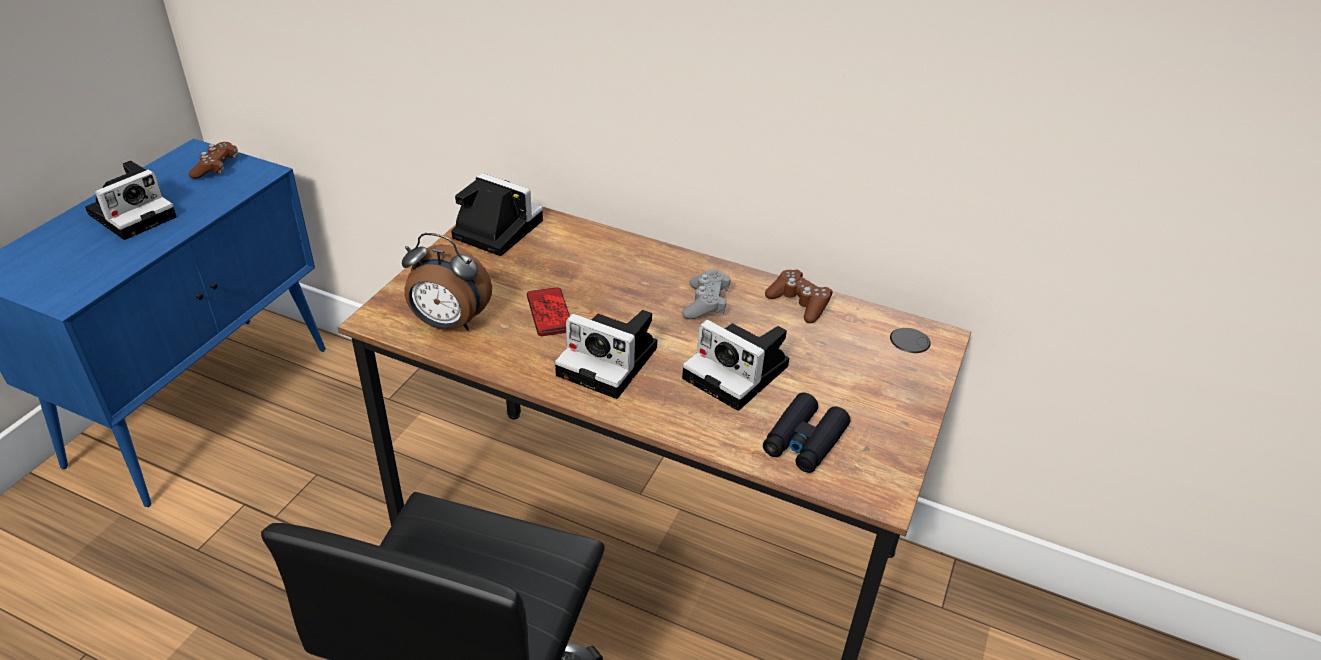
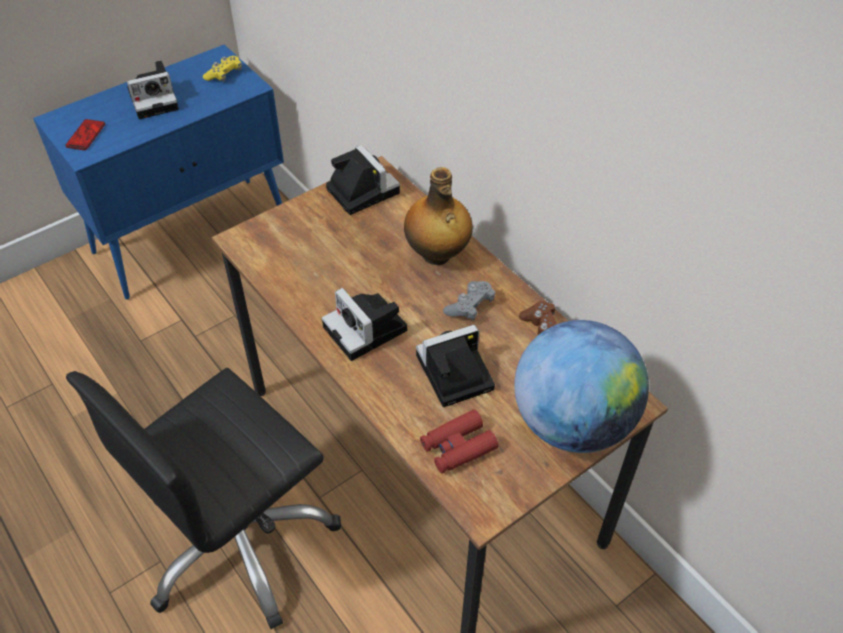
camera: 30 degrees right, 10 degrees up
brown game controller [189,142,238,179] -> yellow game controller [203,56,242,82]
alarm clock [402,233,492,330] -> none
phone [527,287,570,336] -> phone moved to [65,119,105,150]
camera [682,320,789,411] -> camera turned 90 degrees clockwise [416,325,495,407]
black binoculars [763,393,850,473] -> red binoculars [420,410,498,474]
none -> bottle [404,167,473,265]
none -> globe [514,320,649,453]

